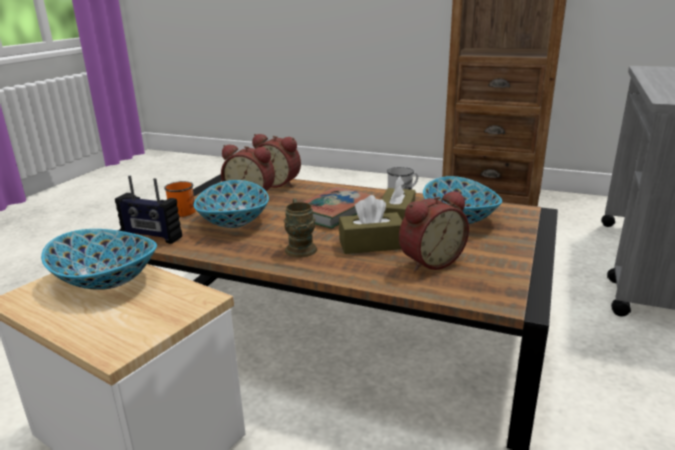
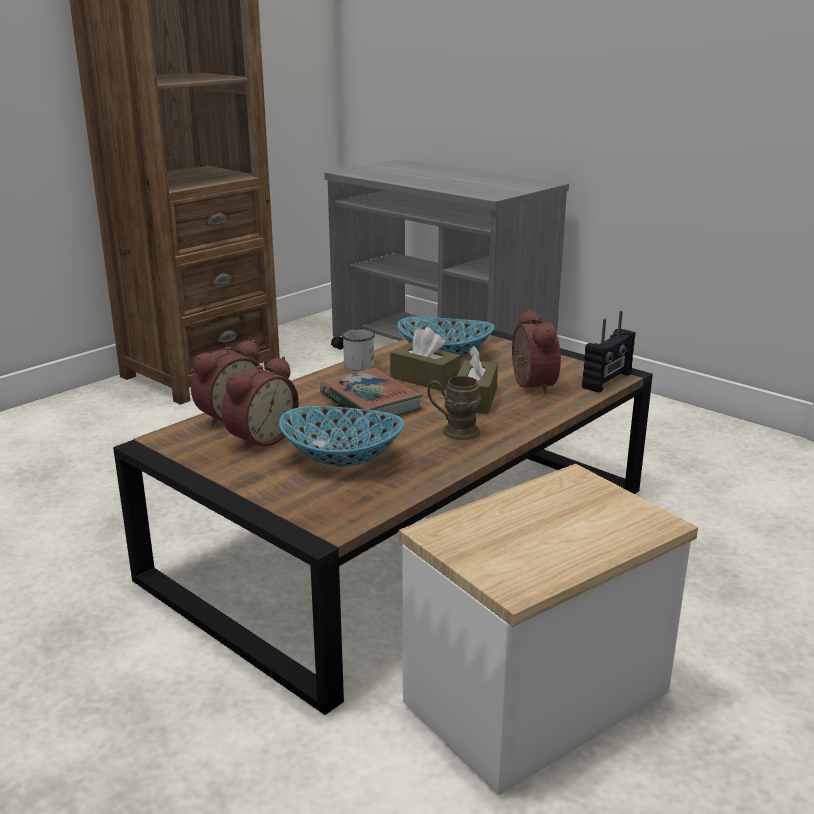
camera: 70 degrees left, 0 degrees up
bowl [41,229,157,290] -> none
radio [115,176,182,244] -> radio moved to [582,311,635,393]
orange mug [164,181,196,217] -> none

